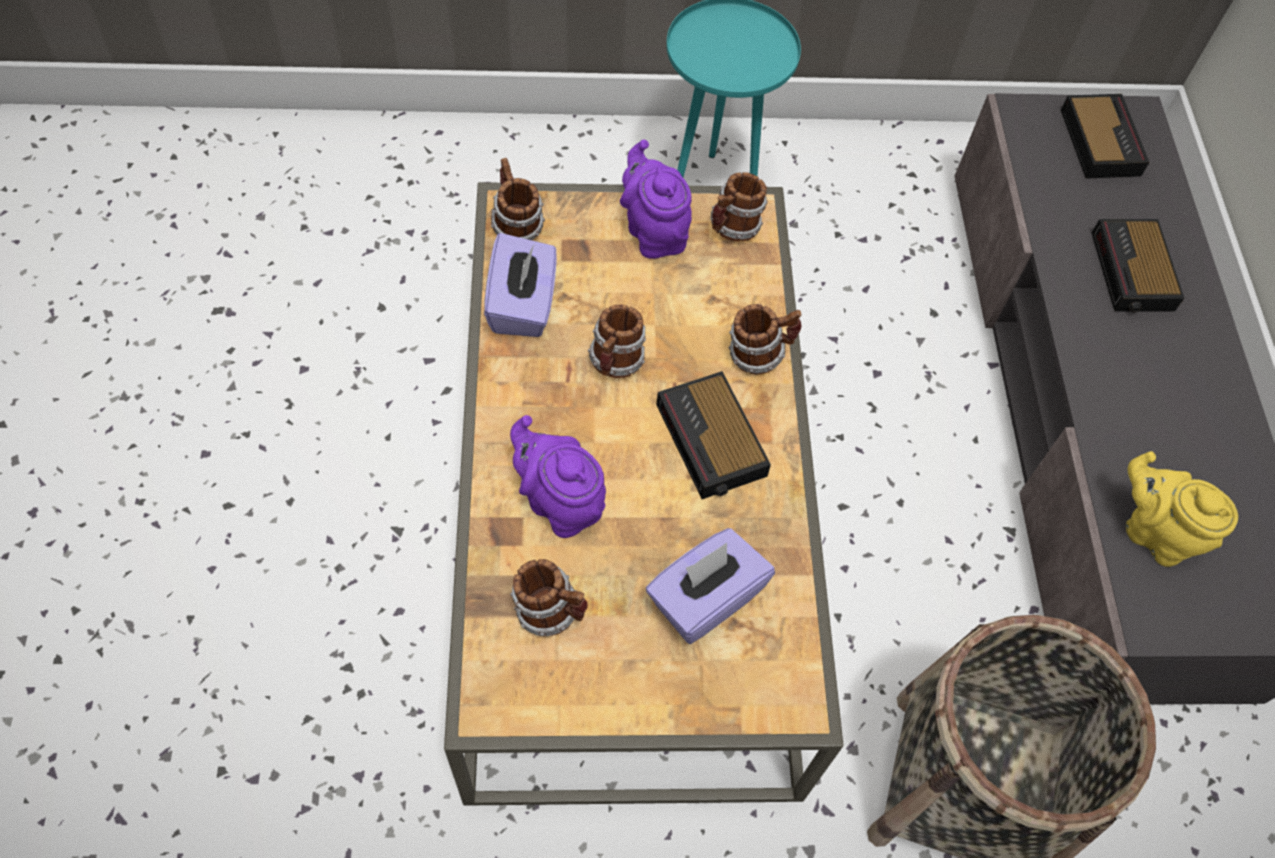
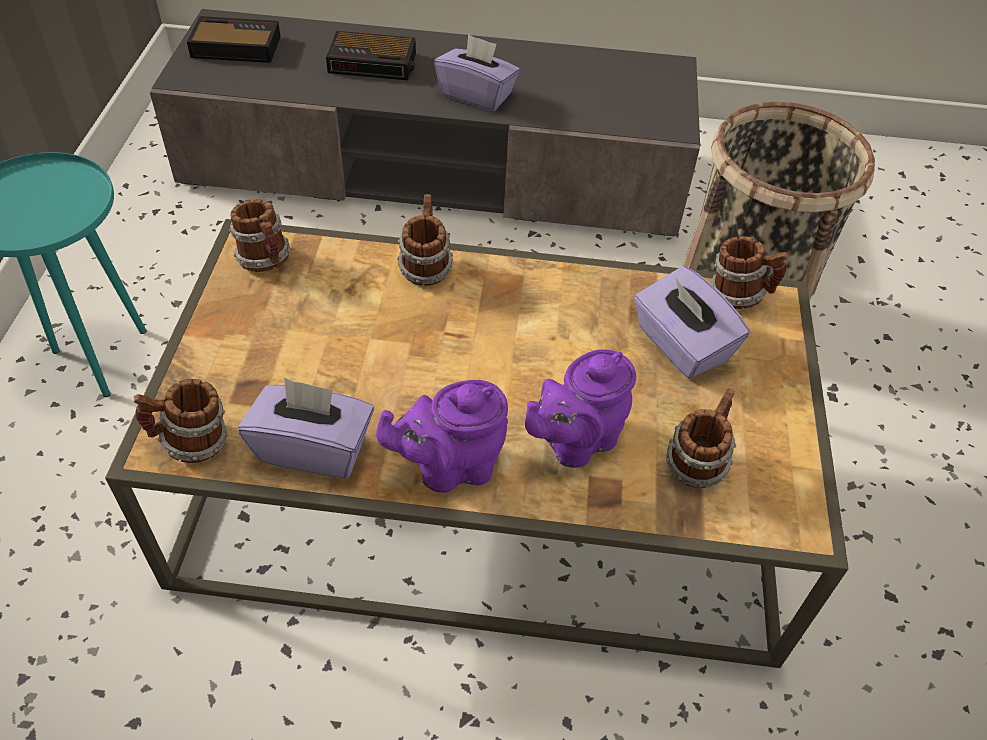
camera: 80 degrees left, 10 degrees down
mug [588,305,646,378] -> mug moved to [711,236,789,309]
purple teapot [620,140,692,259] -> purple teapot moved to [376,380,508,493]
alarm clock [656,371,771,499] -> none
yellow teapot [1126,451,1238,567] -> none
none -> purple tissue box [434,34,520,111]

